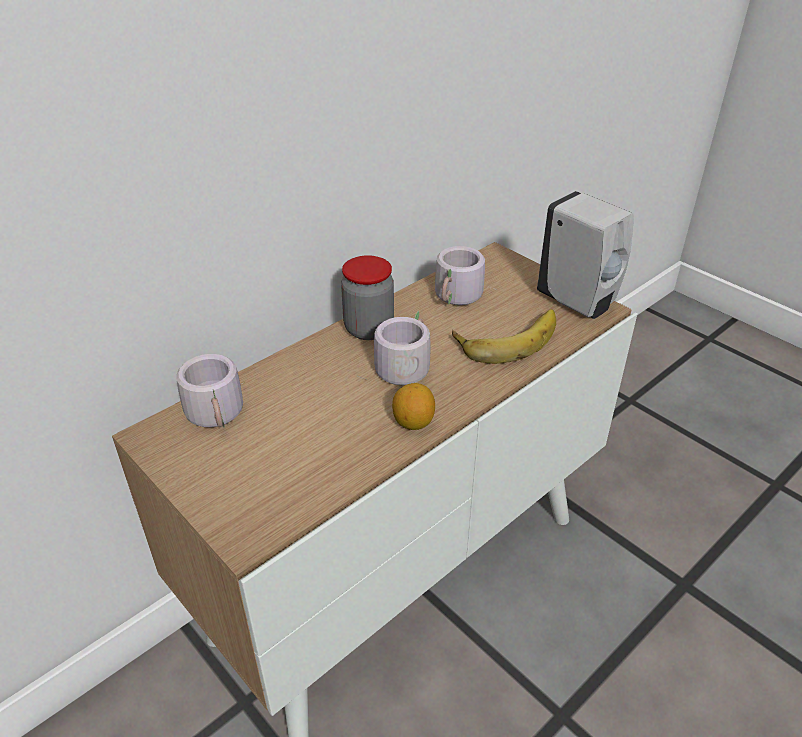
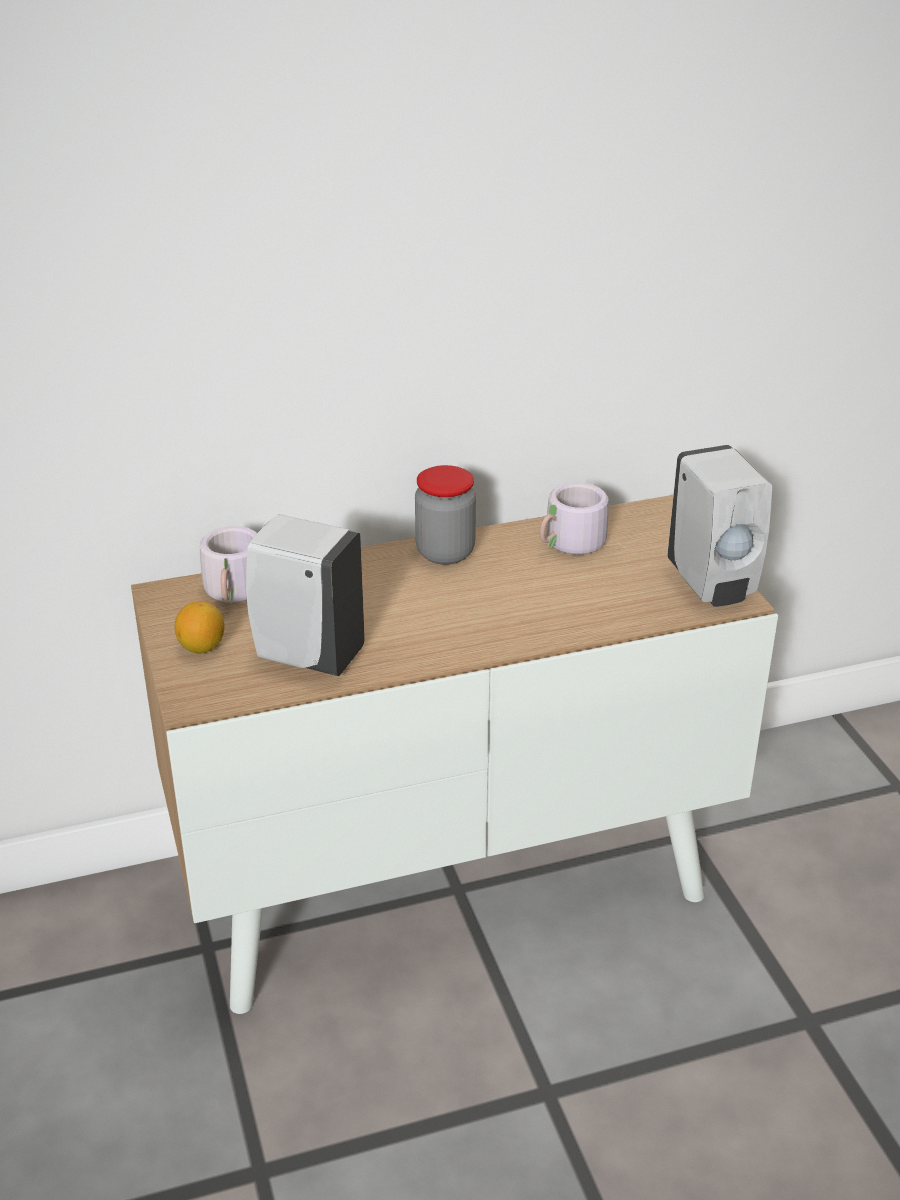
camera: 25 degrees right, 5 degrees down
grey mug [358,311,430,385] -> none
lemon [392,383,435,430] -> lemon moved to [175,601,225,654]
banana [452,309,556,364] -> none
none -> white soap dispenser [246,514,365,676]

